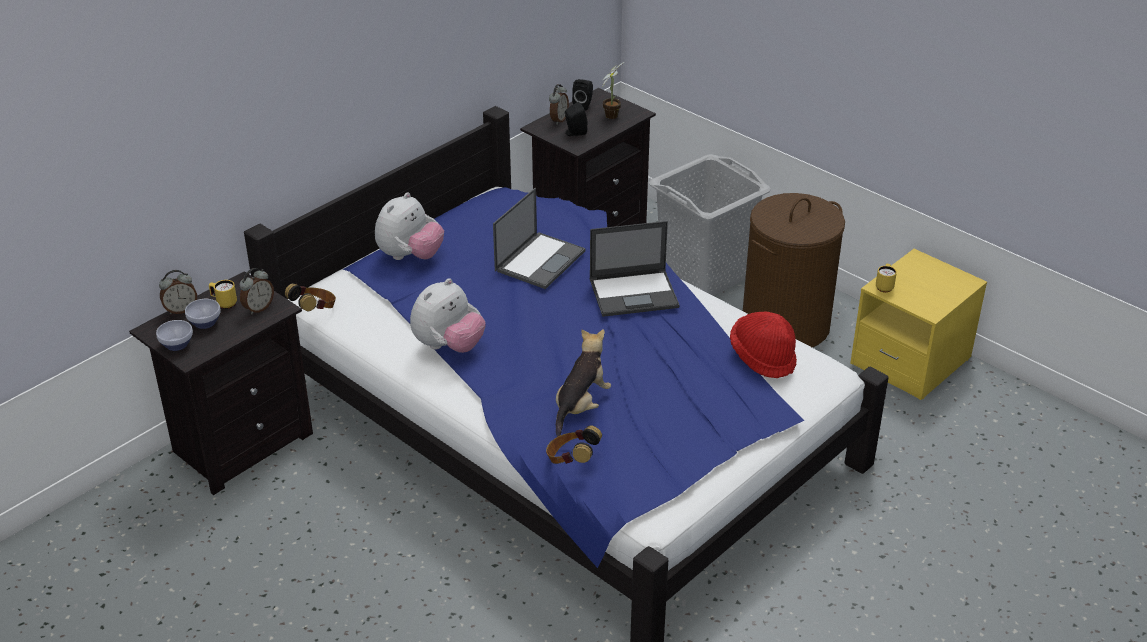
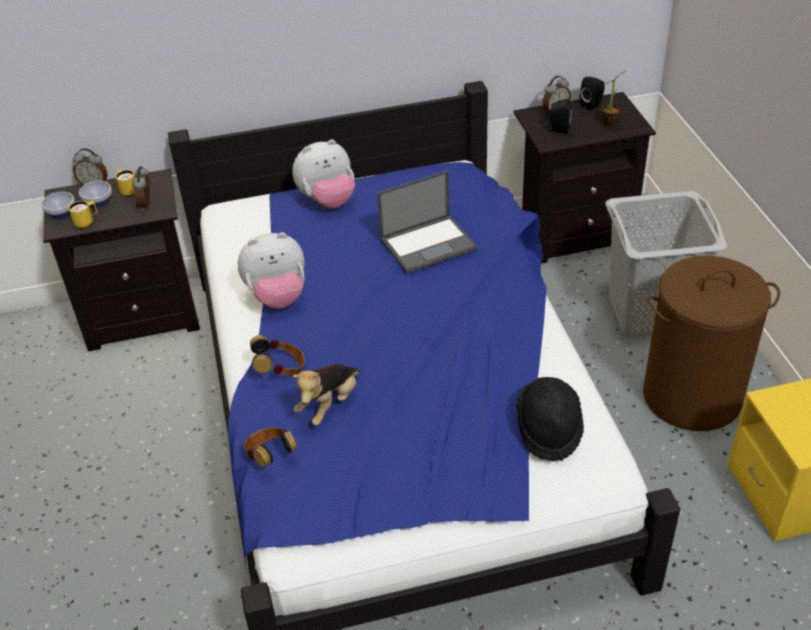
camera: 35 degrees right, 5 degrees up
alarm clock [239,268,274,315] -> alarm clock turned 105 degrees clockwise [132,167,150,211]
headphones [285,283,336,311] -> headphones moved to [250,335,305,375]
plush toy [556,329,611,437] -> plush toy turned 150 degrees clockwise [293,364,360,426]
laptop [590,221,680,317] -> none
red hat [730,312,797,378] -> black hat [516,377,584,461]
yellow mug [876,264,897,292] -> yellow mug moved to [69,201,98,229]

